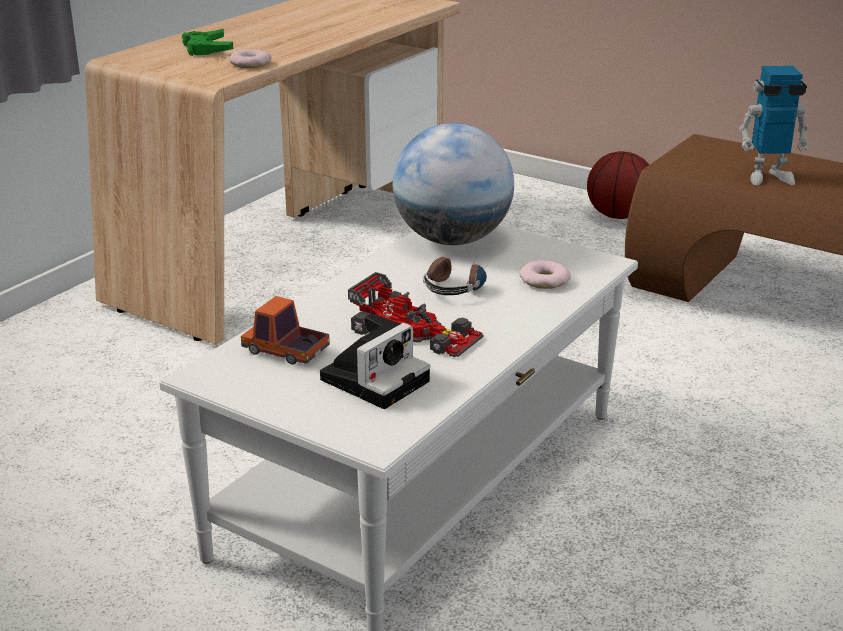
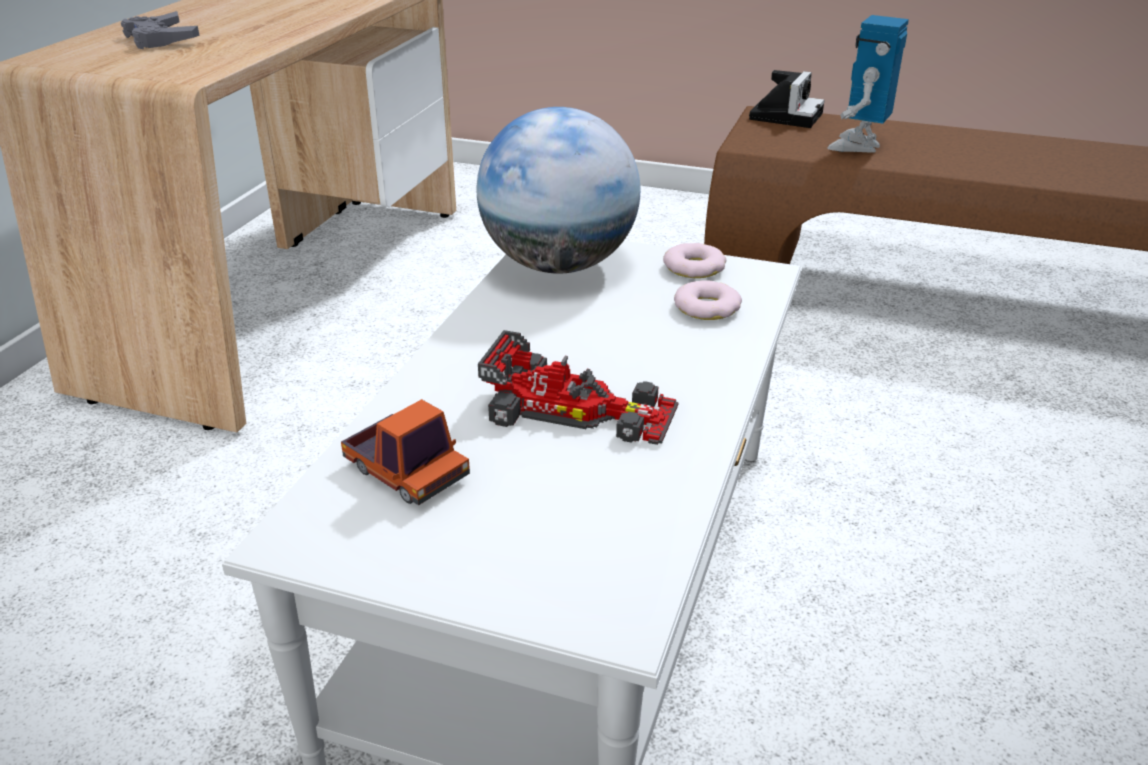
camera: 15 degrees left, 5 degrees up
green game controller [182,28,233,56] -> grey game controller [121,11,200,49]
donut [229,49,272,68] -> donut moved to [663,243,726,278]
toy truck [241,296,330,365] -> toy truck turned 150 degrees counterclockwise [341,399,470,505]
camera [320,313,430,409] -> camera moved to [749,70,825,128]
headphones [424,257,491,295] -> none
basketball [587,151,649,219] -> none
toy robot [739,66,810,185] -> toy robot turned 135 degrees clockwise [827,15,909,152]

